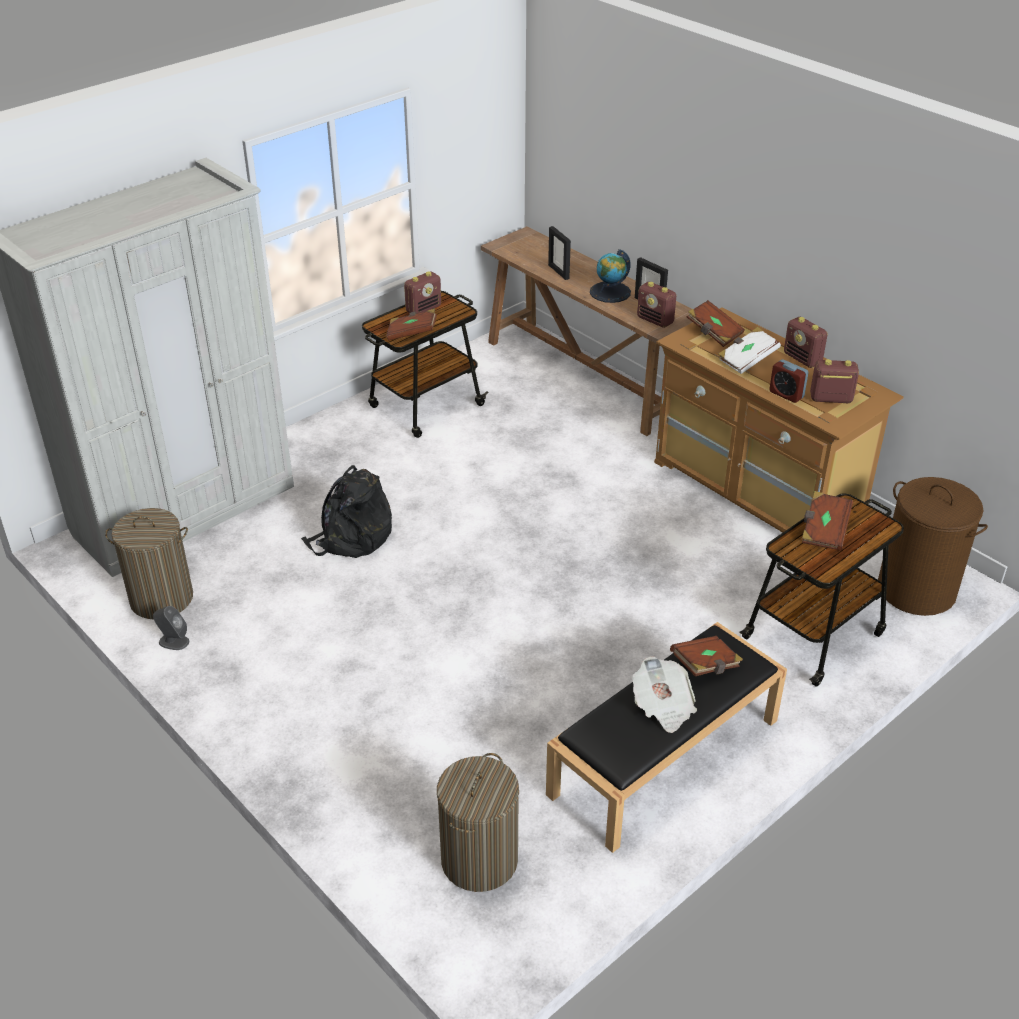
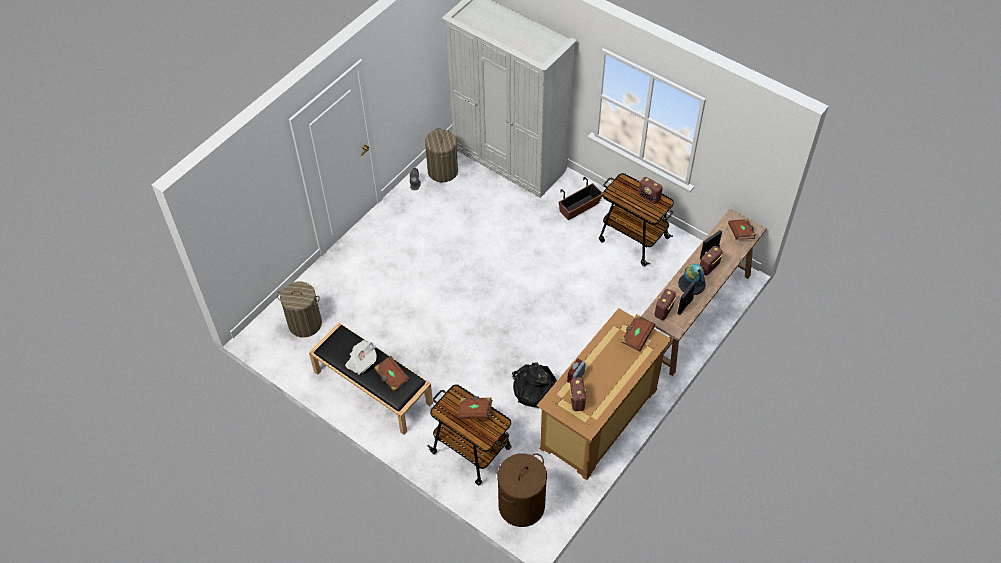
camera: 80 degrees right, 15 degrees up
black backpack [301,465,392,558] -> black backpack moved to [512,363,557,408]
brown book [386,309,437,341] -> brown book moved to [728,219,756,240]
white book [718,327,781,374] -> none
radio [784,317,828,368] -> radio moved to [700,246,723,275]
none -> planter [559,177,602,220]

